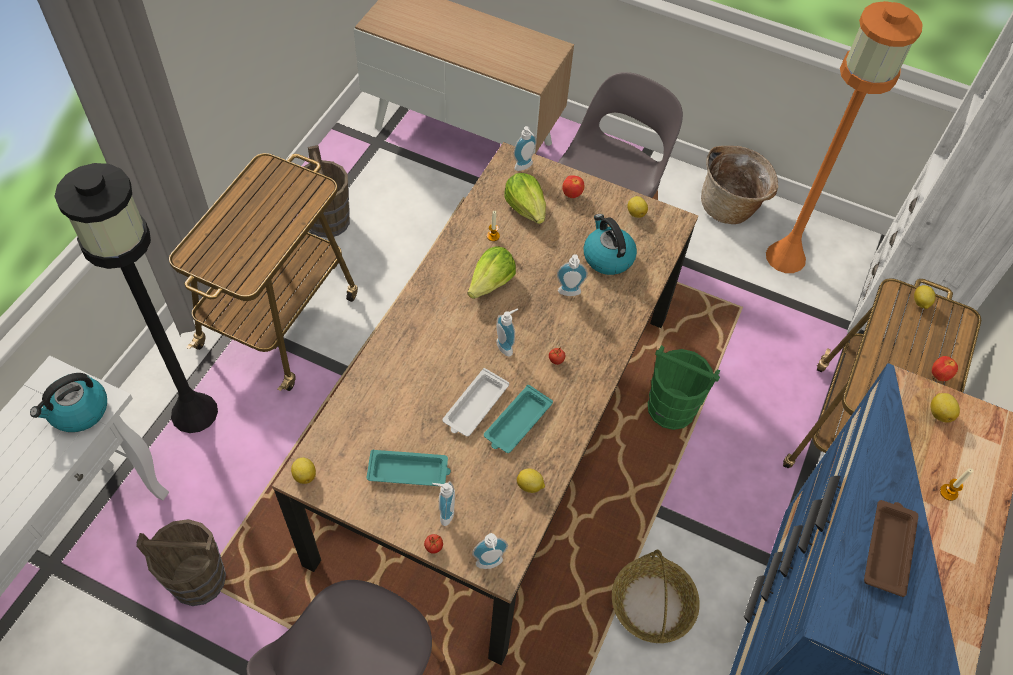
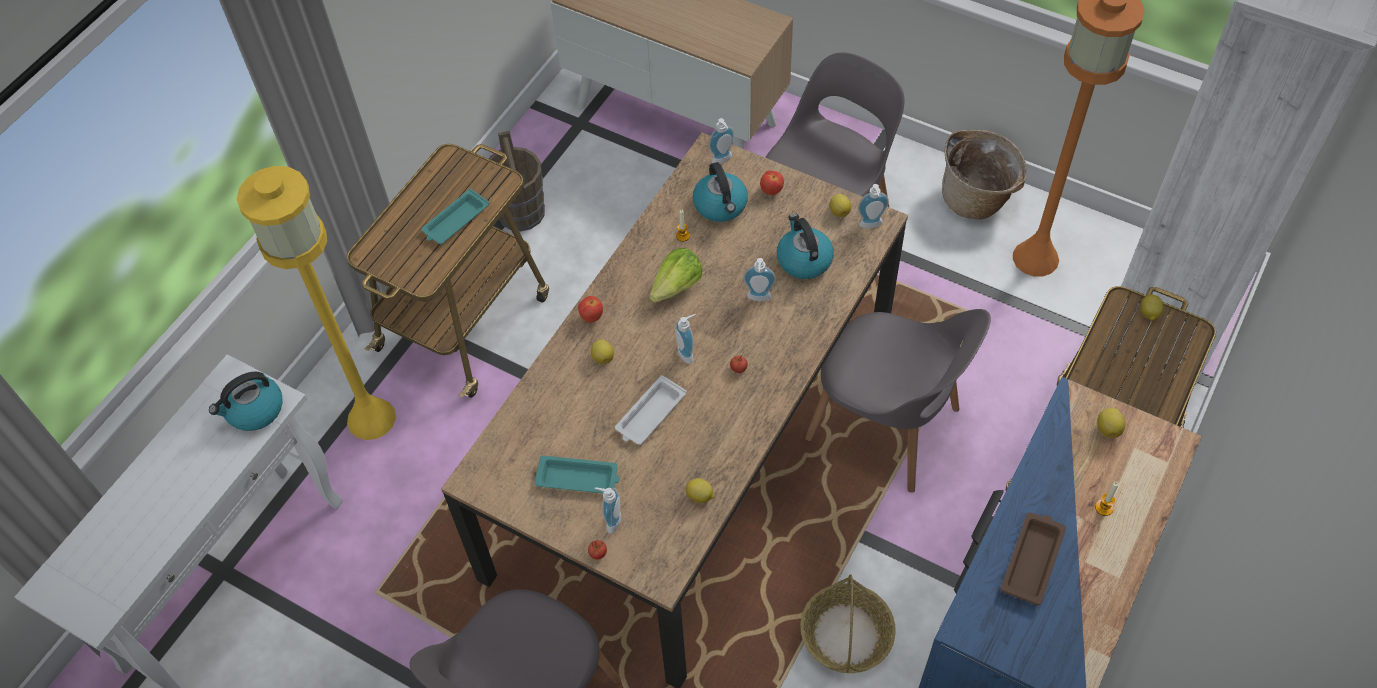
camera: 10 degrees right, 0 degrees up
black floor lamp [54,163,218,433] -> yellow floor lamp [236,166,396,440]
brown bucket [136,519,226,606] -> none
lemon [291,457,316,484] -> lemon moved to [591,339,614,364]
soap dispenser [472,533,508,569] -> soap dispenser moved to [858,184,889,228]
turquoise tray [484,385,553,453] -> turquoise tray moved to [421,189,490,244]
lettuce [504,173,546,224] -> kettle [693,162,748,222]
green bucket [648,345,721,430] -> grey chair [805,309,991,493]
apple [932,356,958,381] -> apple moved to [578,296,603,323]

